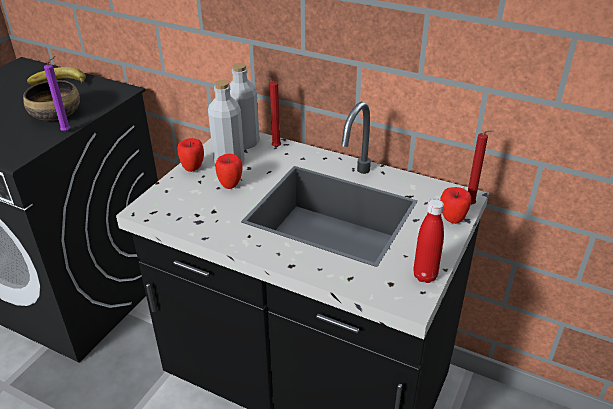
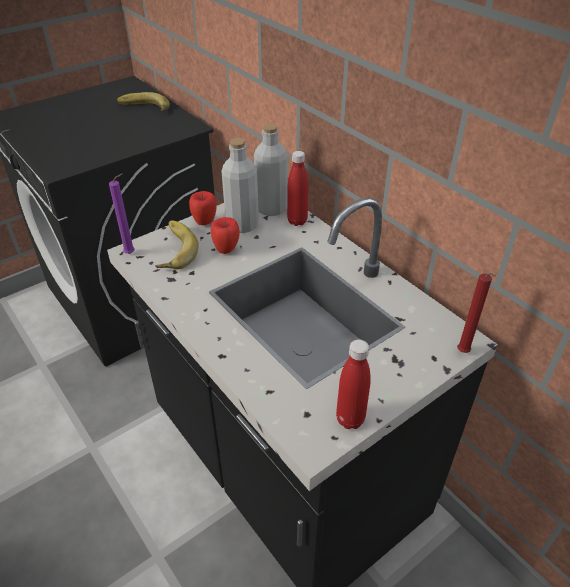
camera: 25 degrees right, 5 degrees up
bowl [23,80,80,121] -> none
purple candle [44,56,70,132] -> purple candle moved to [109,174,135,254]
red candle [265,75,281,147] -> red bottle [287,151,308,226]
apple [440,187,471,224] -> none
none -> banana [155,221,199,269]

